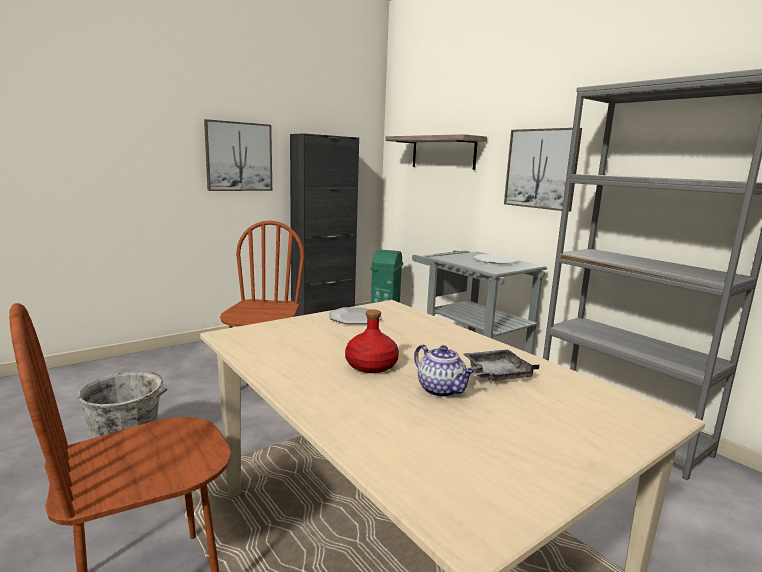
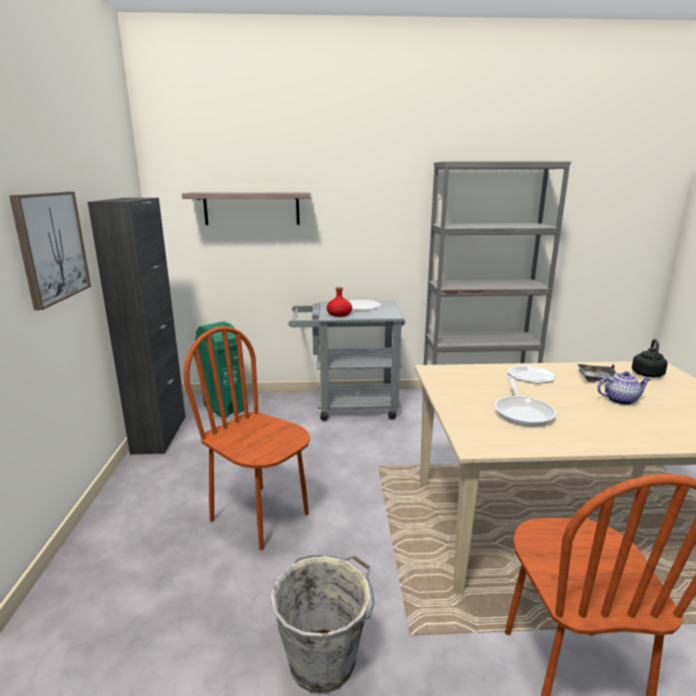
camera: 55 degrees left, 5 degrees up
plate [329,307,382,324] -> plate moved to [507,365,556,384]
red bottle [345,309,399,373] -> red bottle moved to [327,287,352,317]
picture [504,128,582,212] -> none
none -> frying pan [495,376,556,426]
none -> black kettle [632,339,667,378]

